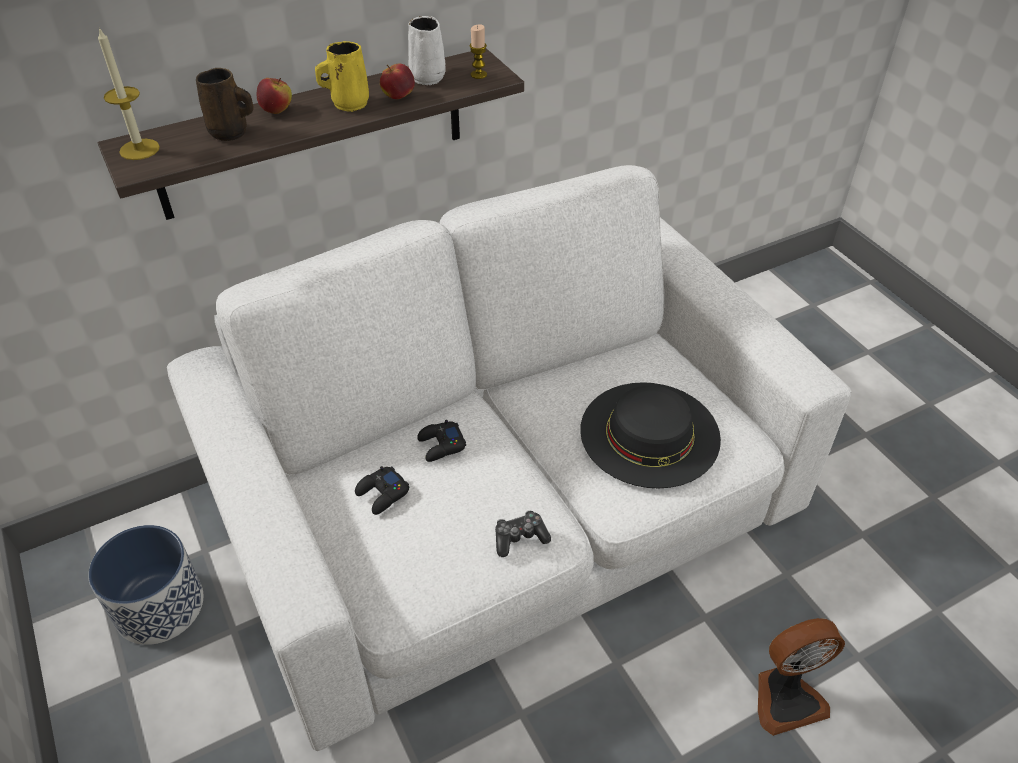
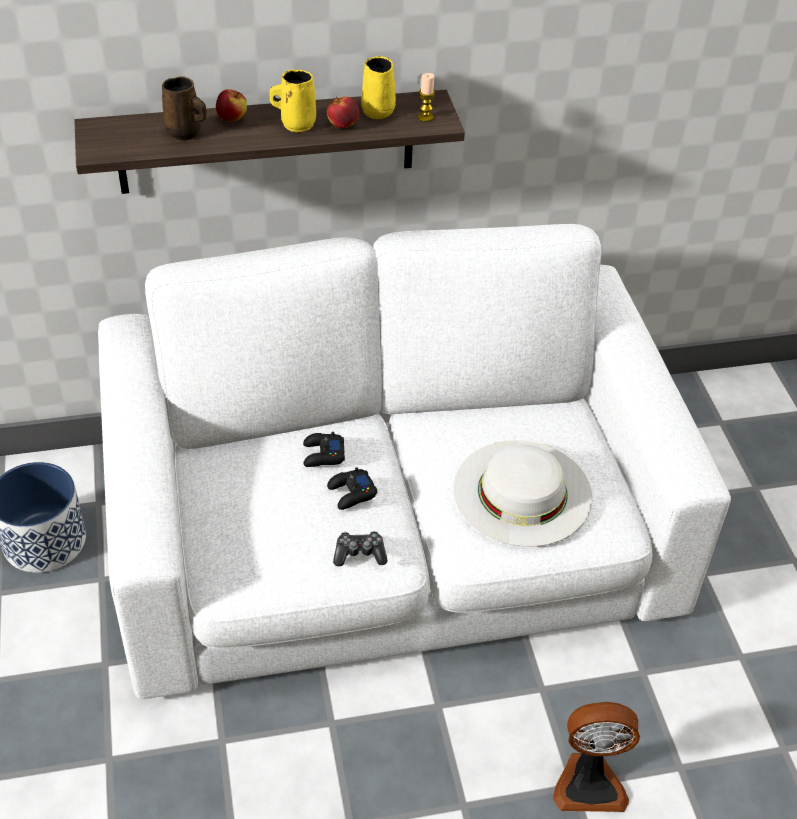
camera: 15 degrees right, 0 degrees up
candle [98,28,160,160] -> none
black game controller [355,466,409,515] -> black game controller moved to [327,467,377,510]
white mug [408,16,446,85] -> yellow mug [361,56,396,119]
black hat [580,382,721,489] -> white hat [453,440,592,547]

